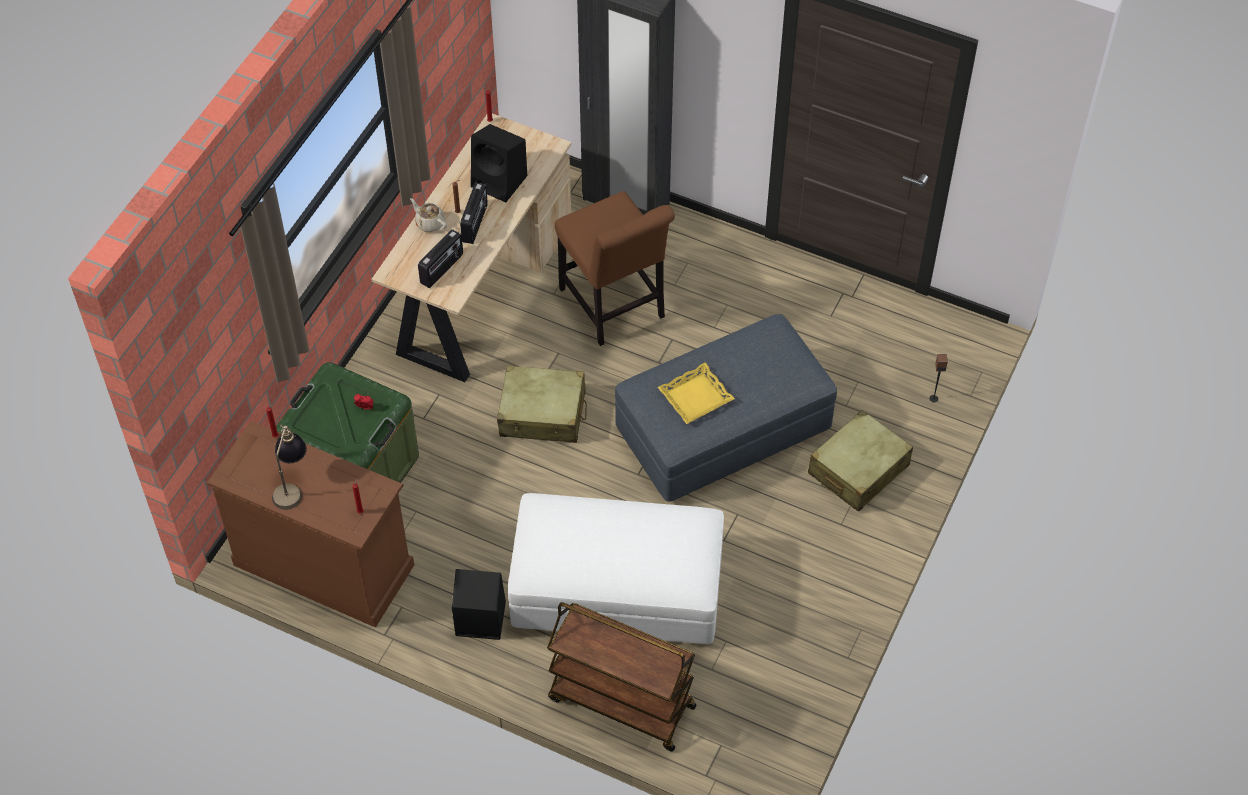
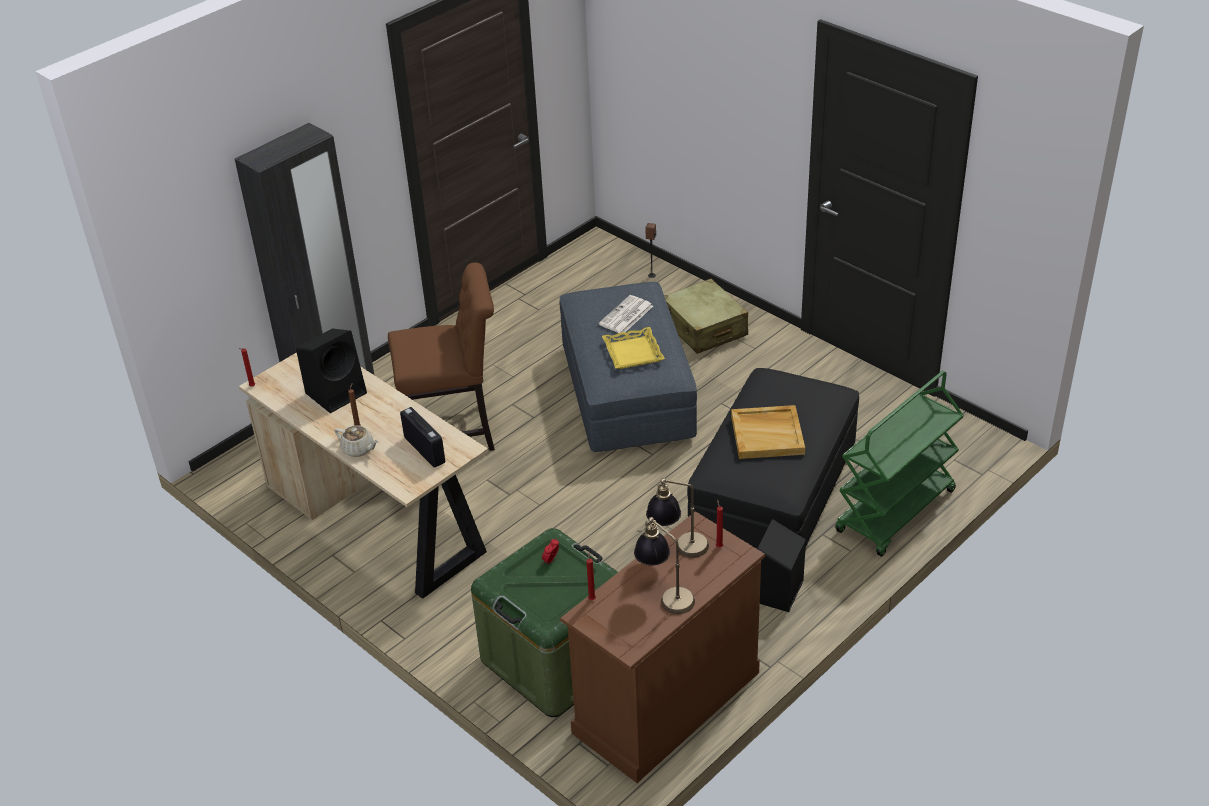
camera: 70 degrees left, 15 degrees down
beige teapot [410,198,447,232] -> beige teapot turned 120 degrees counterclockwise [335,425,379,457]
radio [460,183,488,244] -> none
beige suitcase [497,366,587,443] -> none
white ottoman [508,493,724,644] -> black ottoman [687,368,859,549]
brown cart [547,602,697,752] -> green cart [835,371,964,557]
none -> newspaper [599,295,653,333]
none -> table lamp [646,478,709,558]
none -> beige tray [731,405,805,459]

